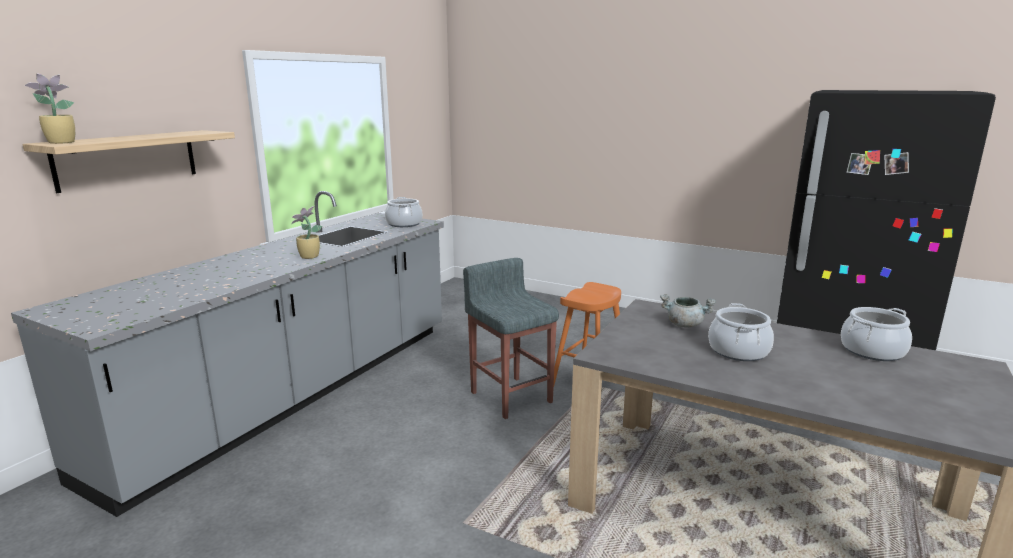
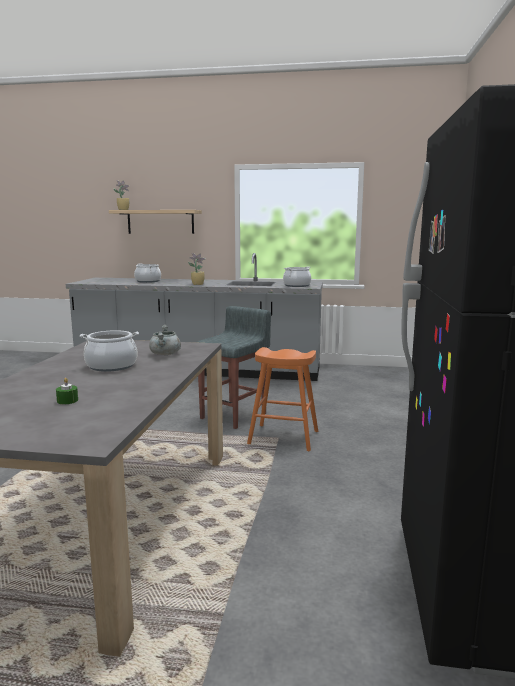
camera: 70 degrees right, 5 degrees down
cooking pot [841,307,912,361] -> cooking pot moved to [134,263,161,283]
none -> green candle [56,378,78,404]

